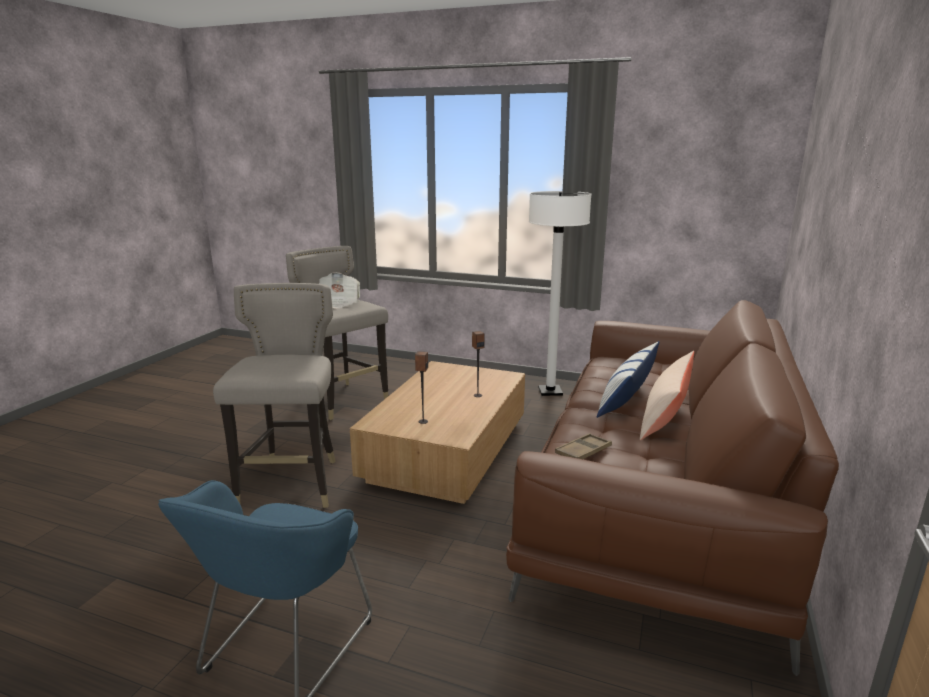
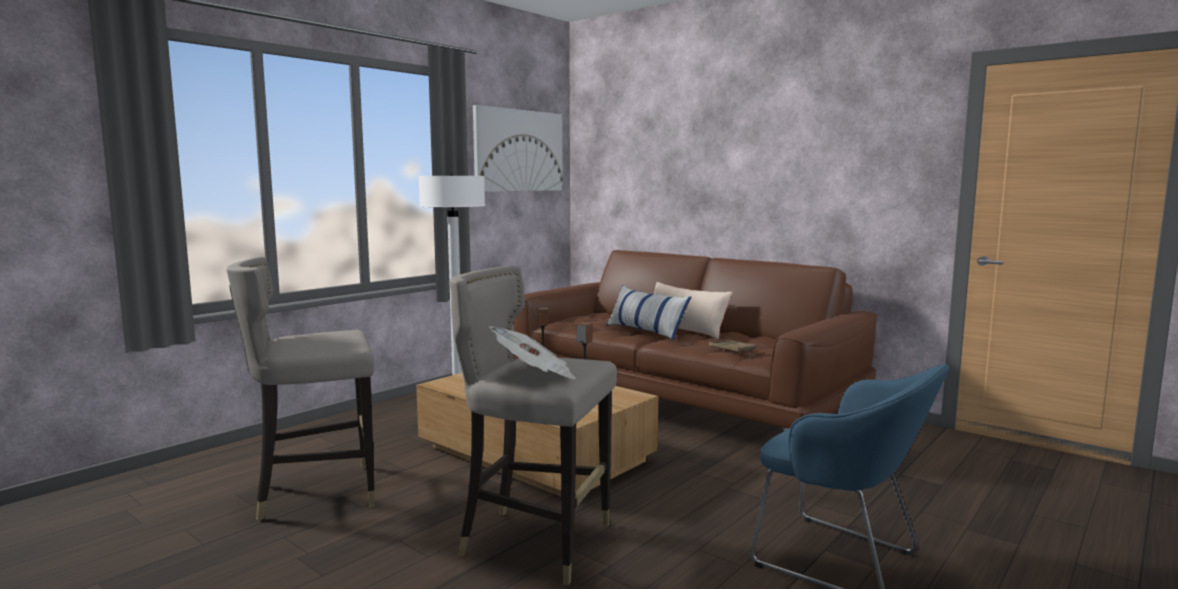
camera: 70 degrees left, 10 degrees down
newspaper [319,272,360,308] -> newspaper moved to [489,326,576,379]
none -> picture [473,105,563,192]

